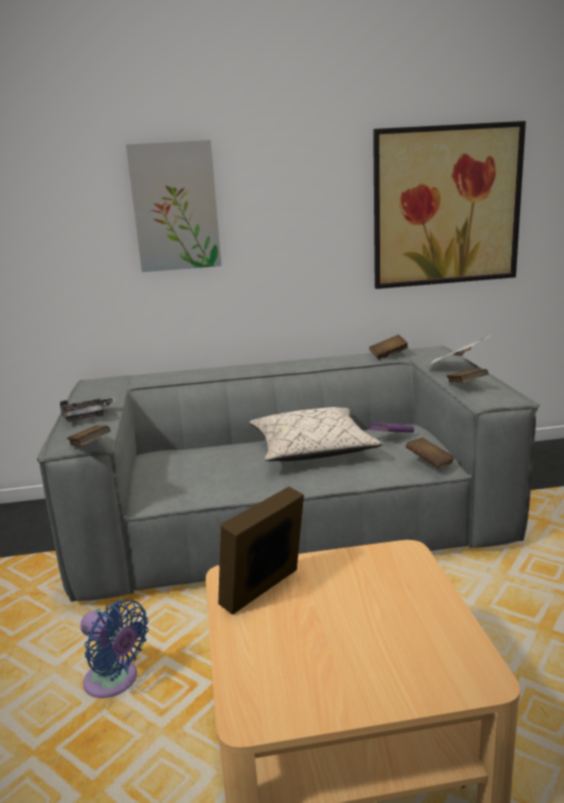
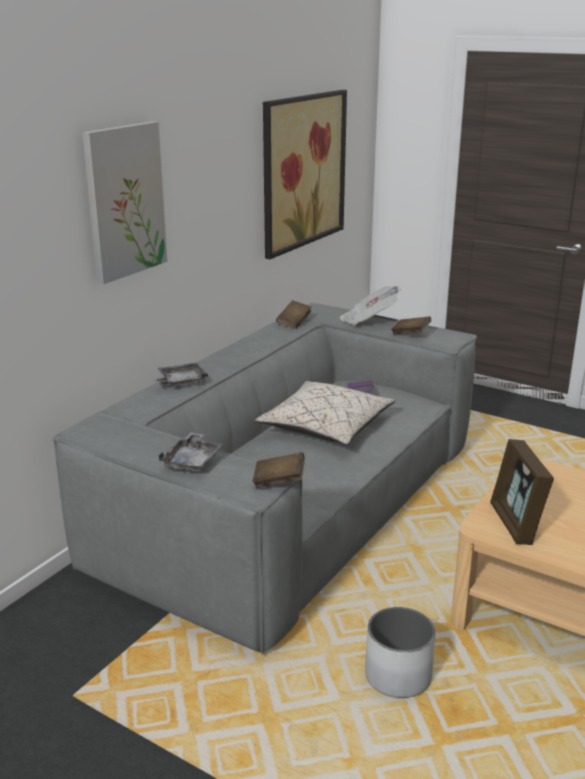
camera: 50 degrees left, 5 degrees up
blue fan [80,599,149,698] -> white planter [365,607,435,698]
brown book [406,437,455,469] -> none
none -> grey tray [153,363,208,387]

